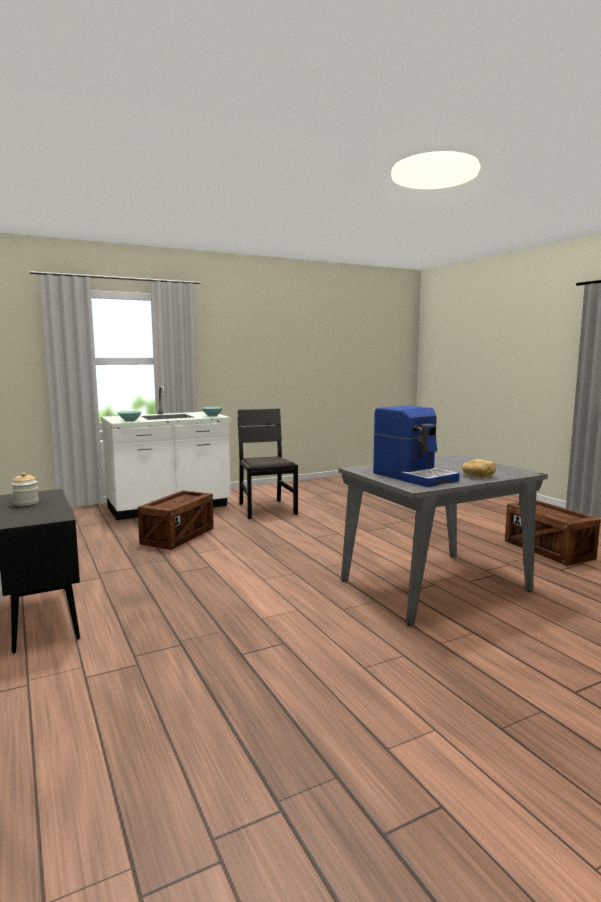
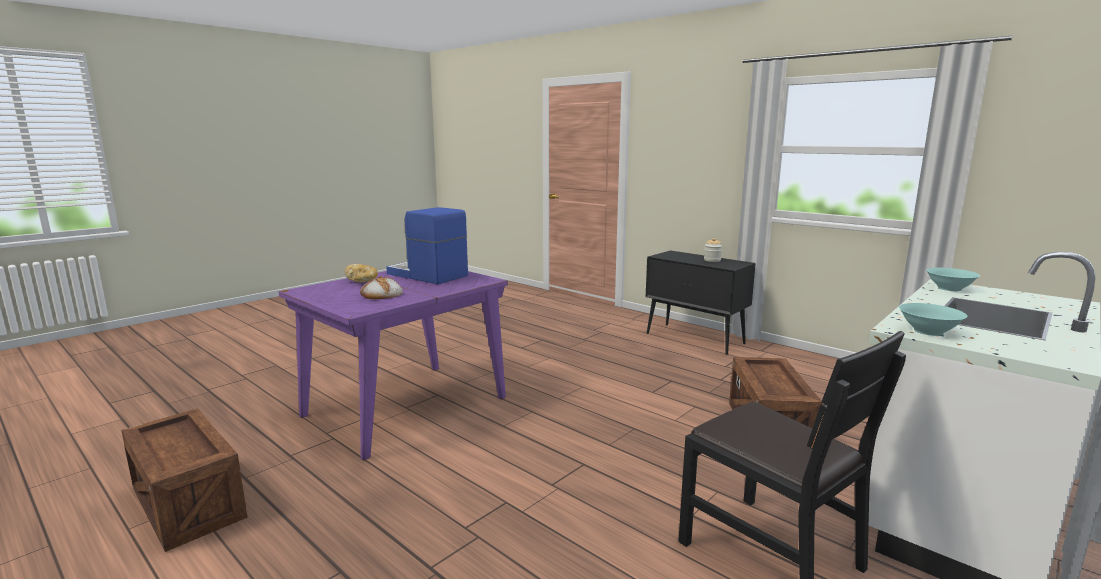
camera: 160 degrees right, 5 degrees up
grey dining table [338,455,548,626] -> purple dining table [279,271,508,460]
none -> bread [360,276,403,299]

